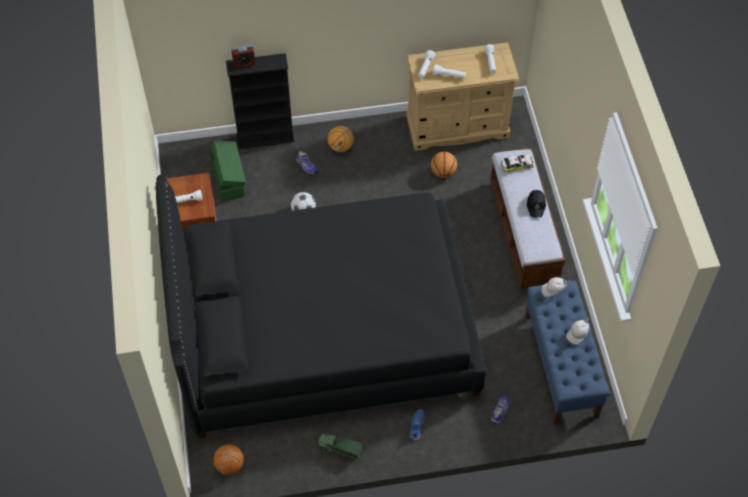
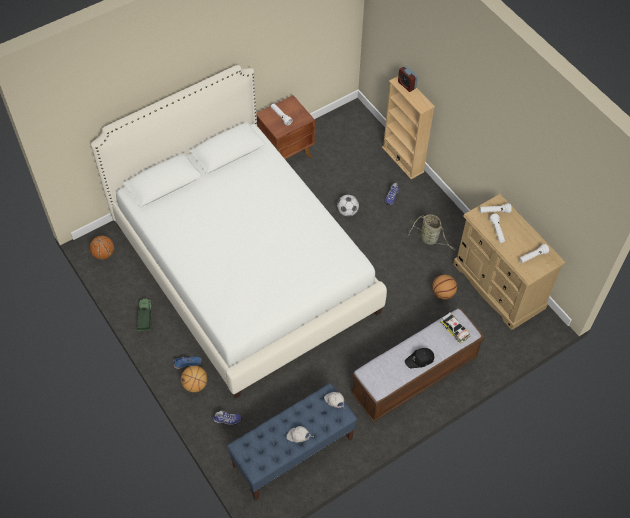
camera: 65 degrees right, 0 degrees up
black bed [156,174,486,438] -> white bed [91,65,387,399]
green storage box [210,140,246,201] -> none
black bookcase [226,53,295,149] -> beige bookcase [382,76,435,179]
basketball [327,126,354,152] -> basketball moved to [181,366,208,392]
none -> basket [409,214,455,250]

